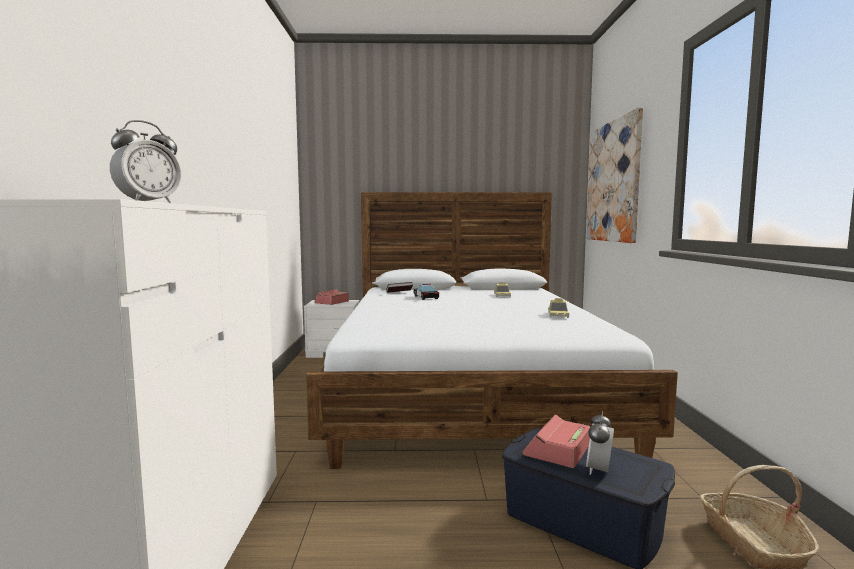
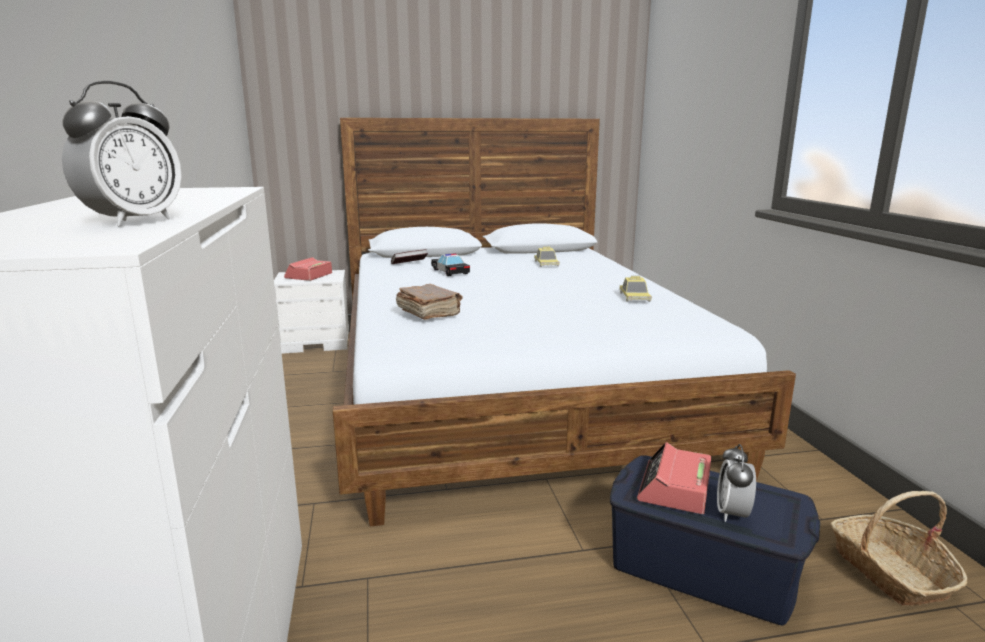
camera: 10 degrees left, 10 degrees up
picture [586,107,643,243] -> none
none -> brown book [396,284,462,320]

